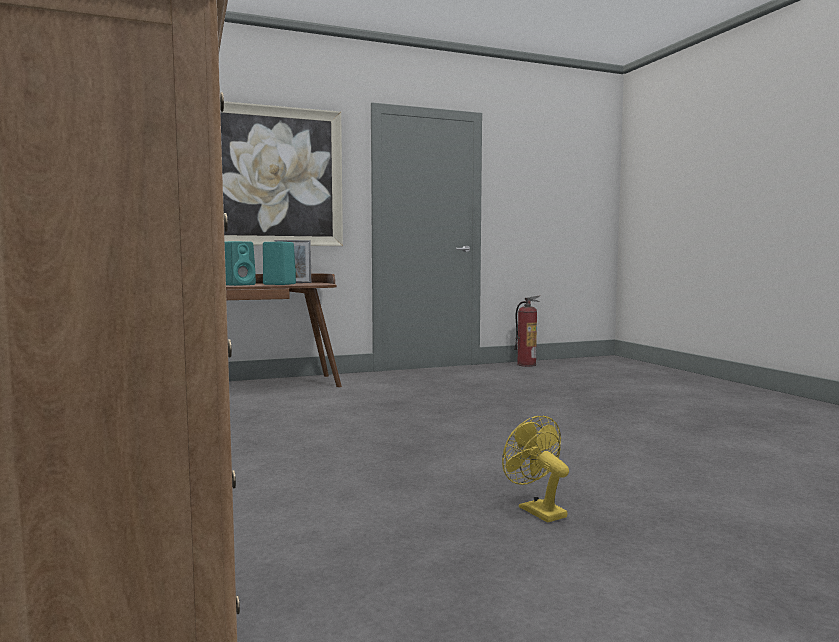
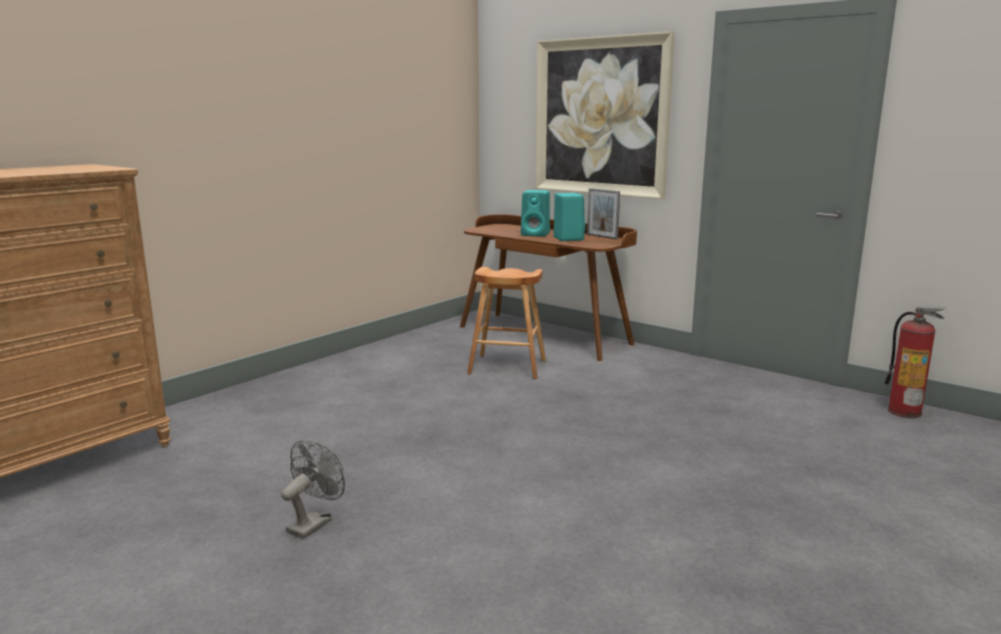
camera: 60 degrees right, 10 degrees up
yellow fan [502,415,569,523] -> grey fan [281,440,345,539]
none -> brown stool [467,267,546,379]

